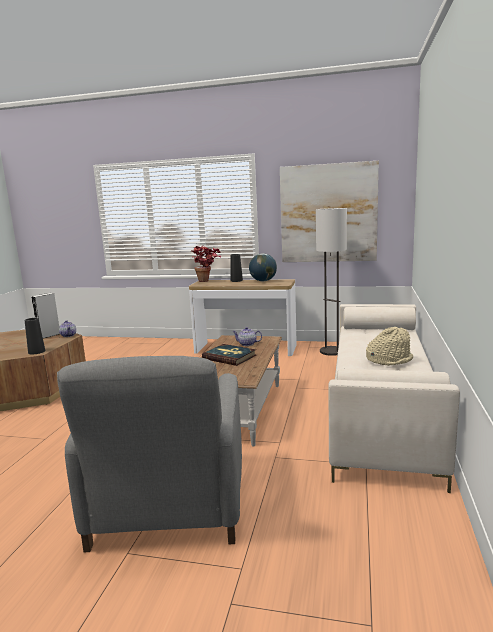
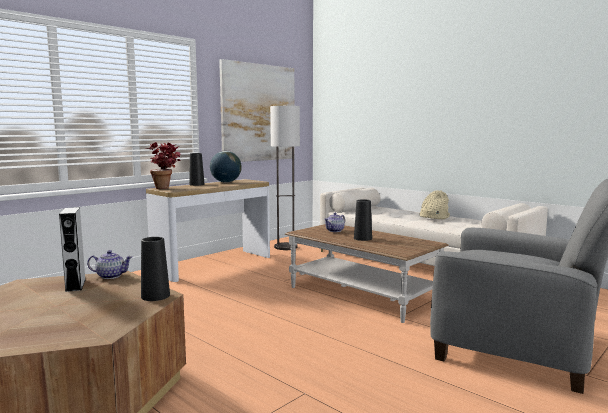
camera: 60 degrees left, 5 degrees down
book [202,344,256,366] -> black vase [354,199,372,241]

